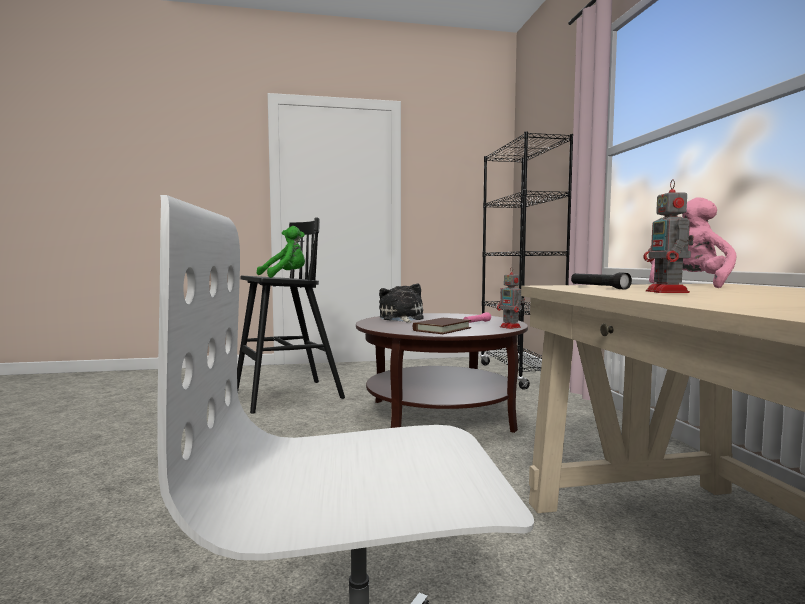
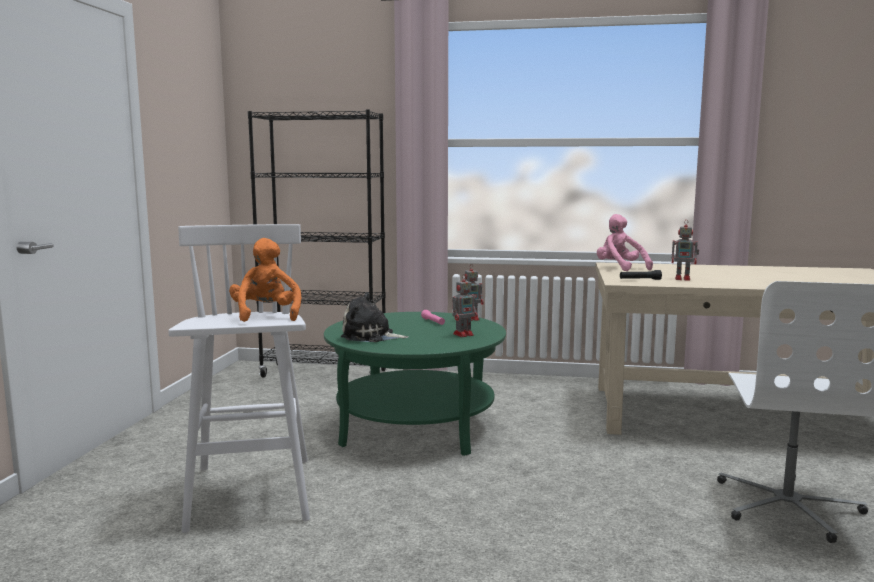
camera: 70 degrees left, 5 degrees up
black stool [237,217,345,414] -> white stool [168,224,310,533]
green plush toy [257,226,305,278] -> orange plush toy [229,238,301,322]
brown coffee table [356,313,528,433] -> green coffee table [324,312,506,456]
brown book [413,318,471,334] -> toy robot [452,274,478,337]

